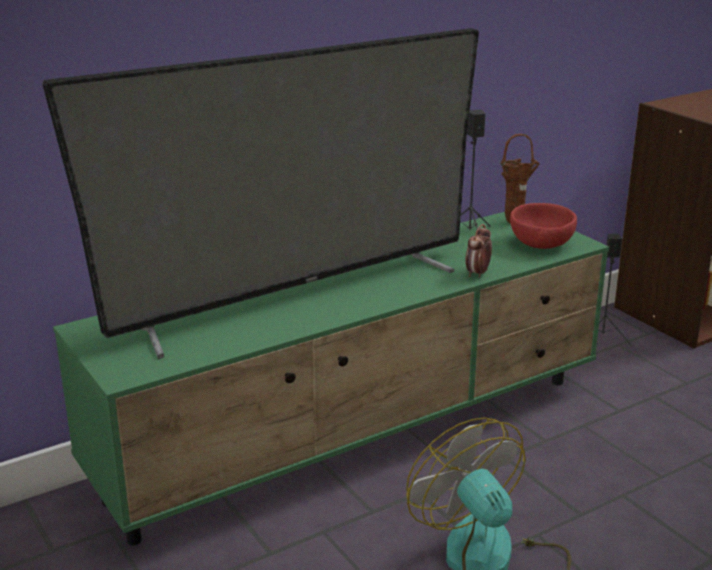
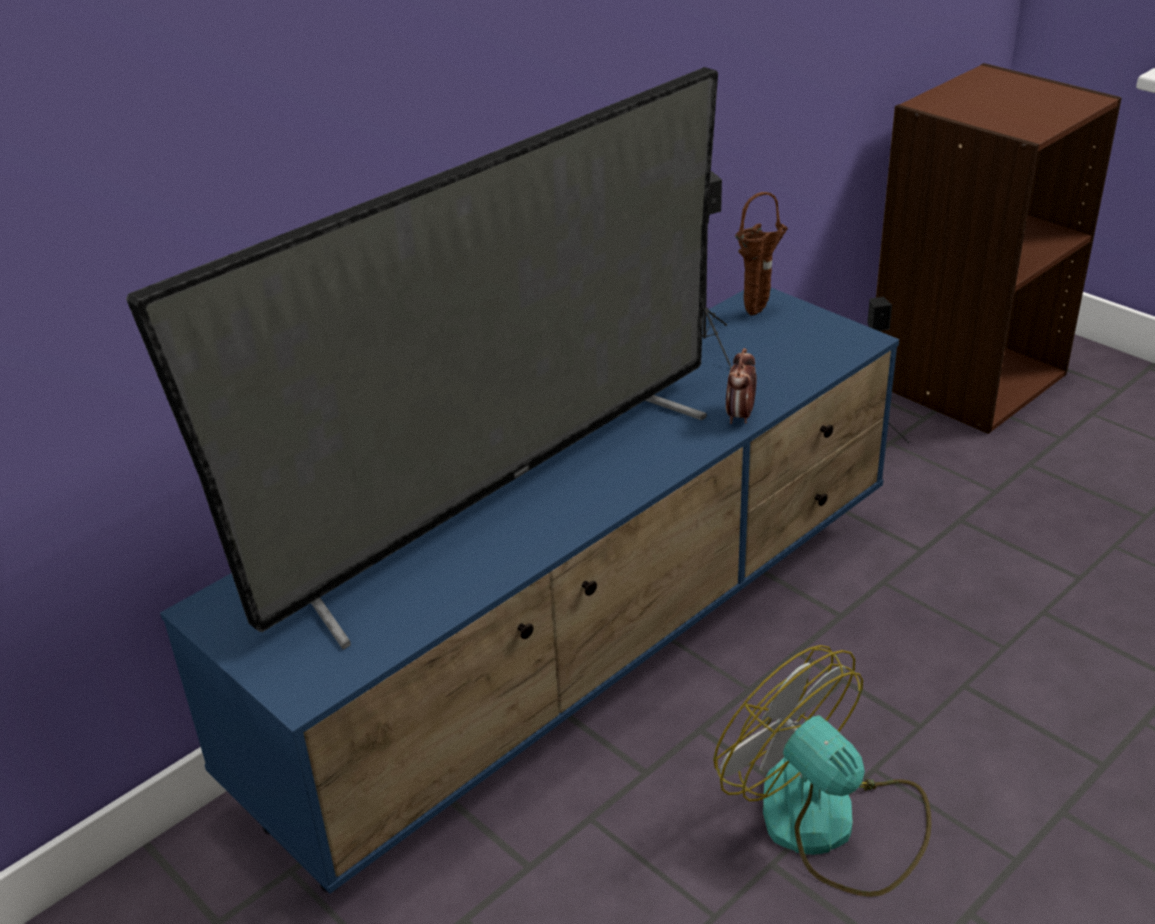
camera: 10 degrees left, 10 degrees up
green tv stand [53,212,609,545] -> blue tv stand [160,288,899,894]
red bowl [510,203,577,249] -> none

